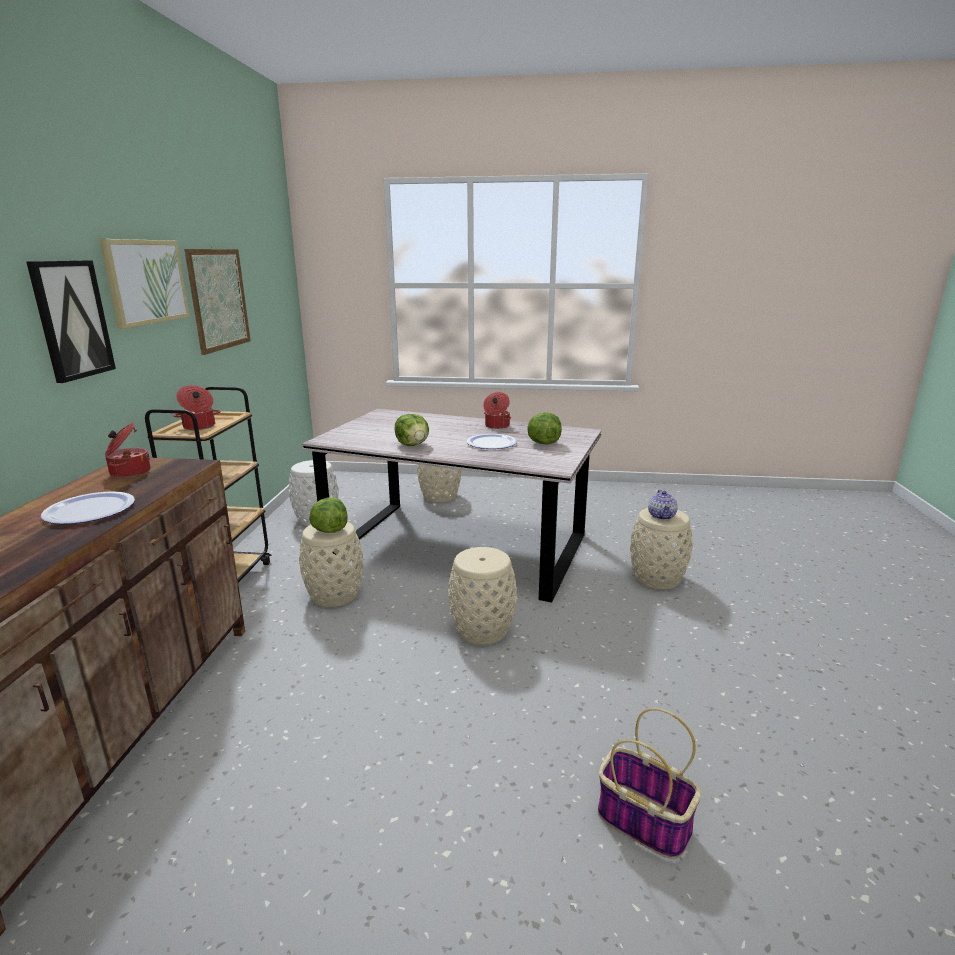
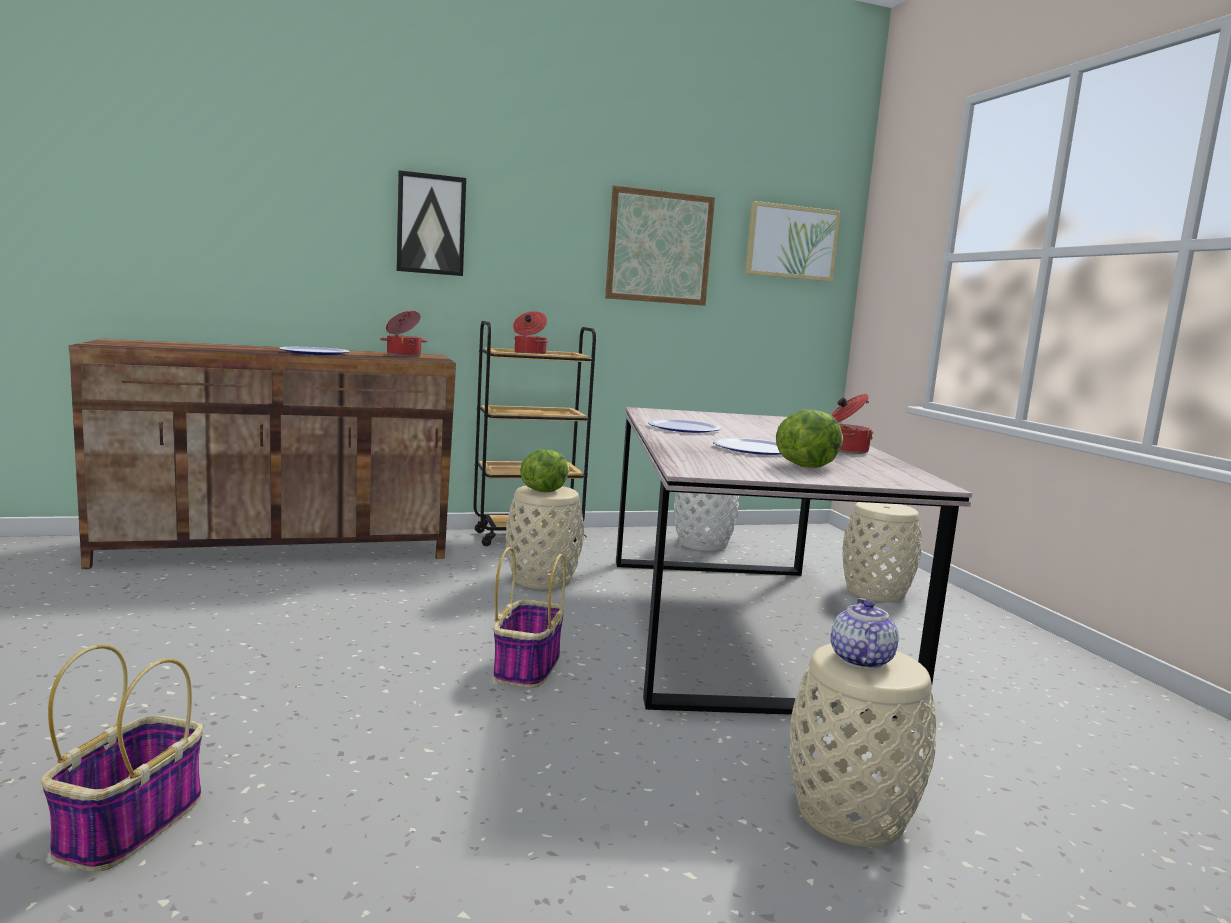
camera: 65 degrees right, 10 degrees down
picture [99,239,190,329] -> picture moved to [745,201,841,282]
lettuce [395,414,429,446] -> plate [647,419,721,433]
beige stool [448,547,517,645] -> basket [493,547,566,688]
teapot [648,490,678,520] -> teapot turned 120 degrees clockwise [831,598,899,669]

